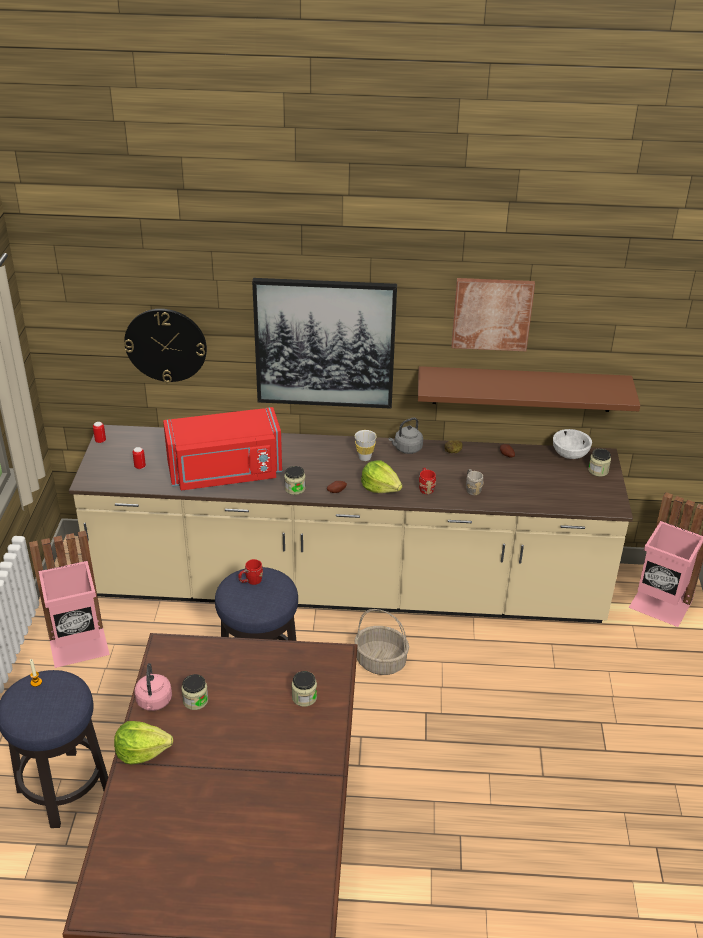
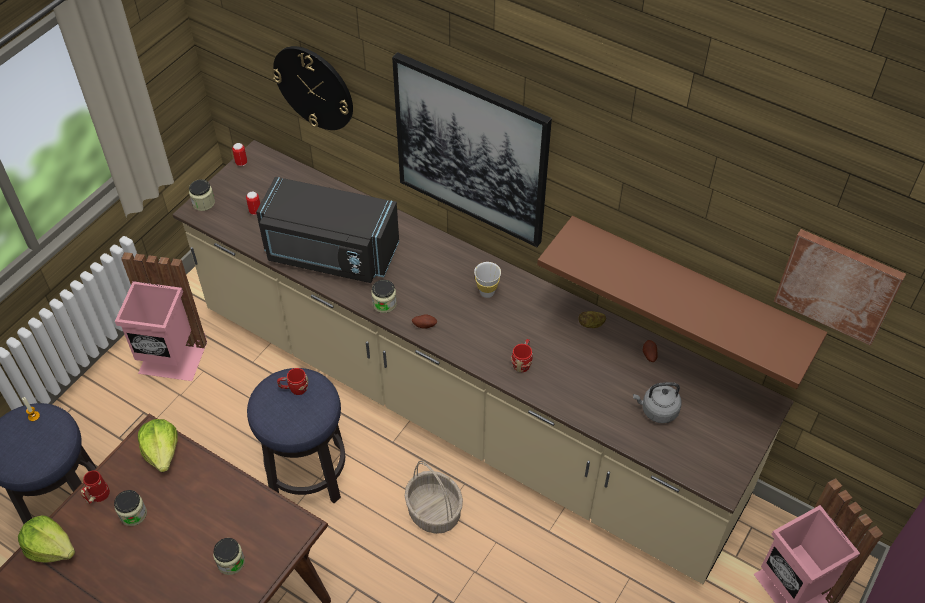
camera: 30 degrees right, 15 degrees up
pink kettle [134,663,172,711] -> red mug [81,470,110,503]
red microwave [163,407,282,490] -> black microwave [256,177,399,283]
lettuce [361,460,402,493] -> lettuce moved to [138,419,178,472]
grey kettle [389,417,423,454] -> grey kettle moved to [633,382,682,423]
picture [451,278,535,351] -> picture moved to [774,229,906,346]
grey mug [466,469,484,495] -> none
white bowl [553,429,592,459] -> none
jar [588,448,611,477] -> jar moved to [189,179,215,211]

